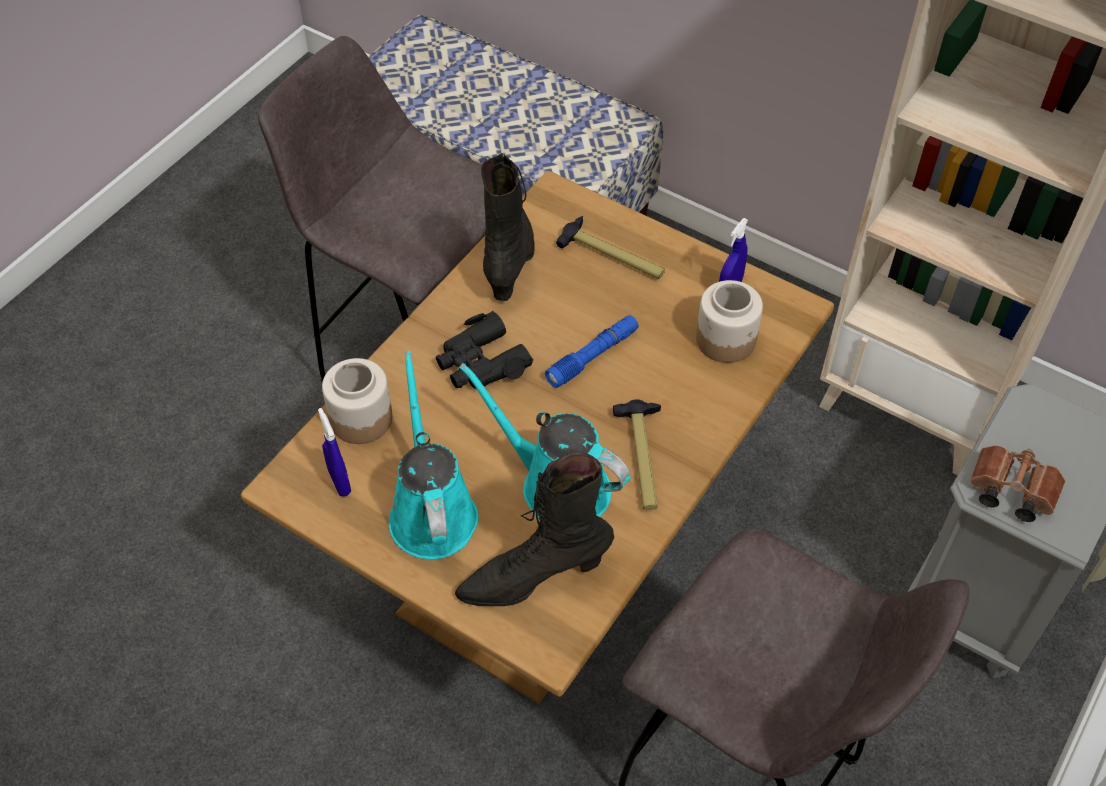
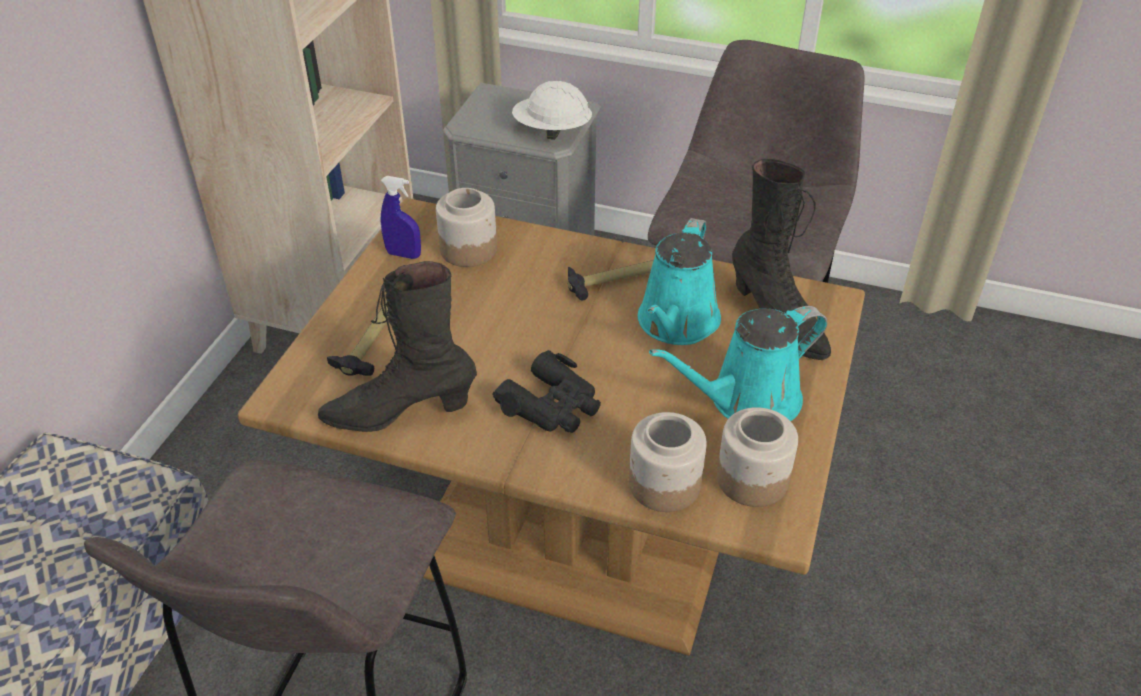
camera: 105 degrees left, 10 degrees down
blue spray bottle [318,408,351,497] -> jar [717,407,798,507]
blue flashlight [545,315,639,388] -> none
brown binoculars [970,445,1065,522] -> white hard hat [512,81,592,140]

